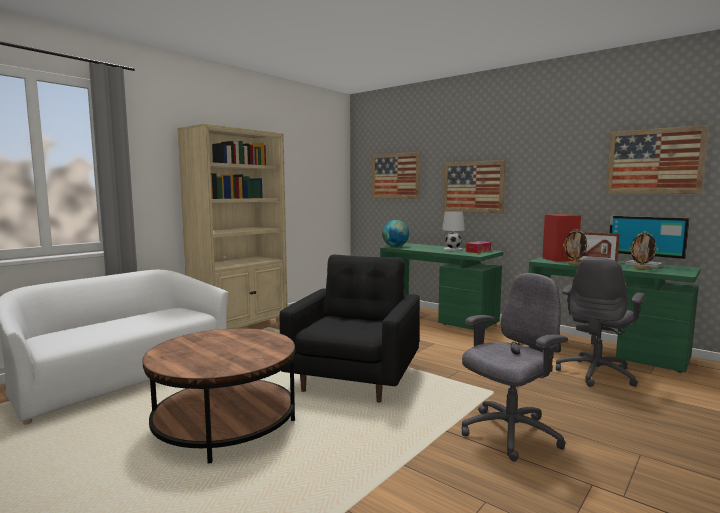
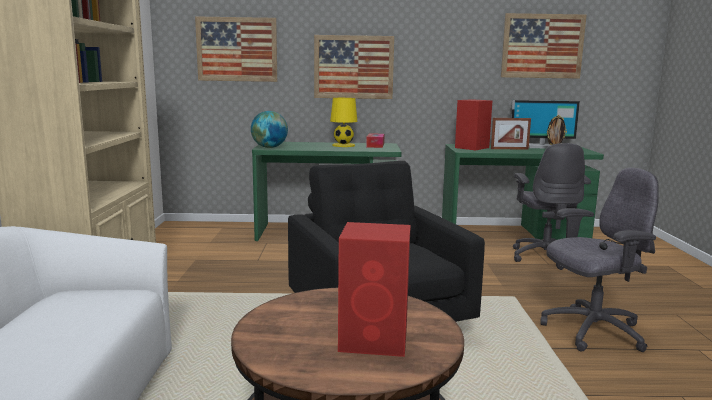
camera: 40 degrees left, 5 degrees up
white table lamp [442,211,465,251] -> yellow table lamp [330,98,357,147]
grey office chair [461,273,568,461] -> grey office chair turned 60 degrees clockwise [540,168,659,352]
picture frame [563,229,589,265] -> none
none -> red speaker [338,222,411,357]

